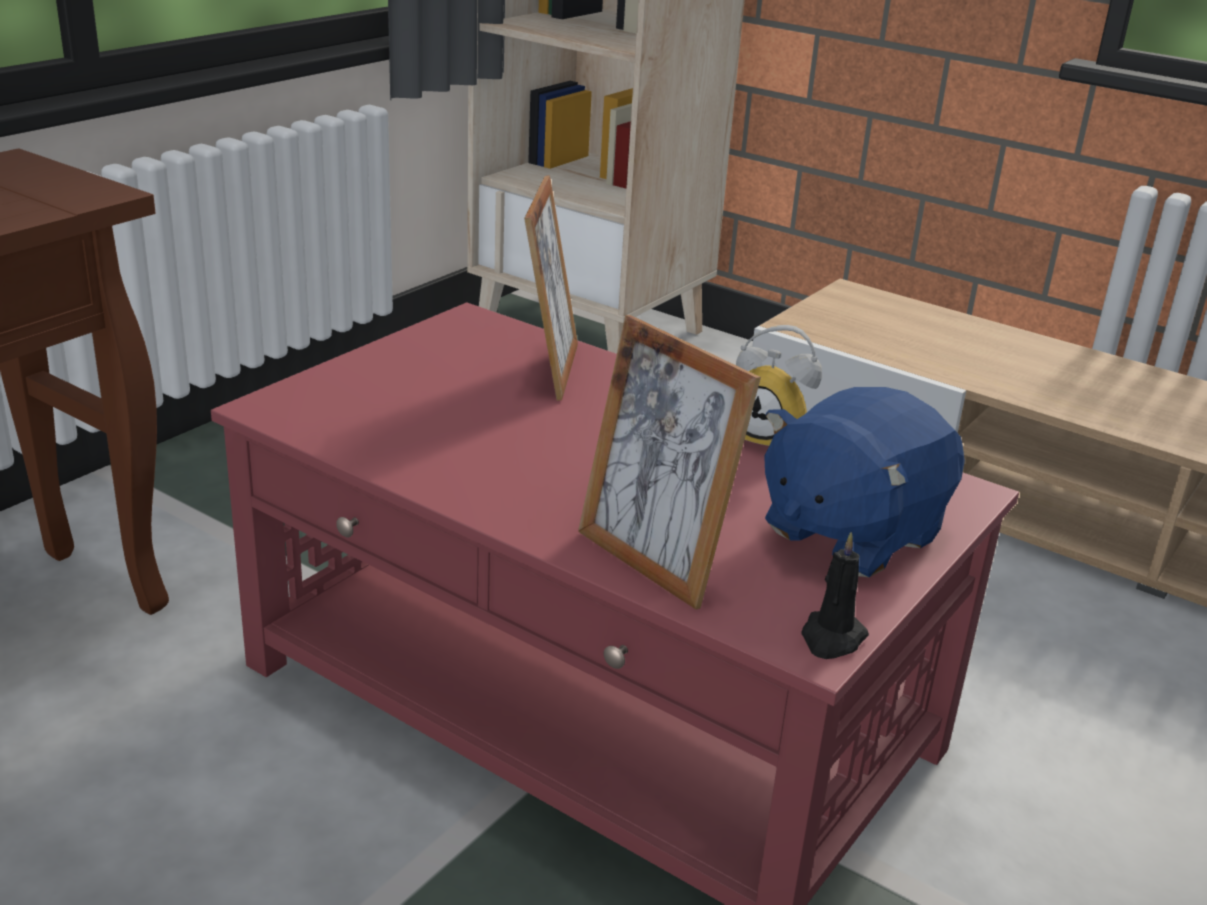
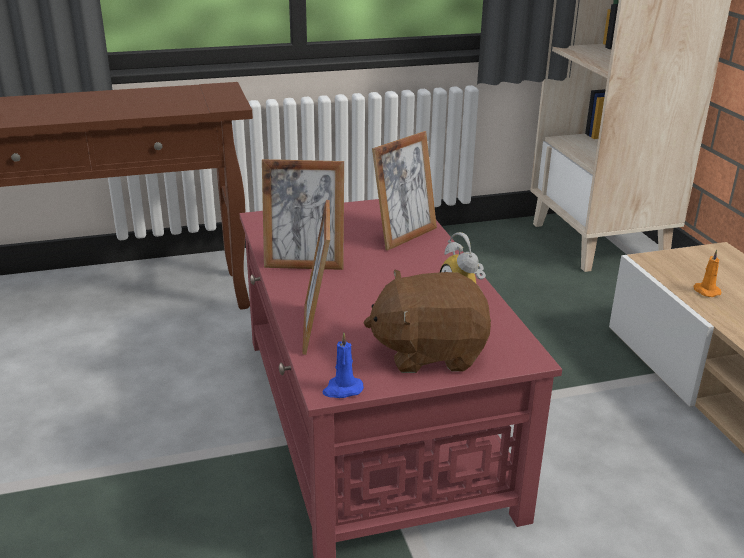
camera: 40 degrees right, 0 degrees up
blue plush toy [764,387,965,577] -> brown plush toy [364,270,491,373]
black candle [801,532,869,659] -> blue candle [323,332,364,398]
none -> picture frame [262,159,344,270]
none -> orange candle [694,250,721,297]

